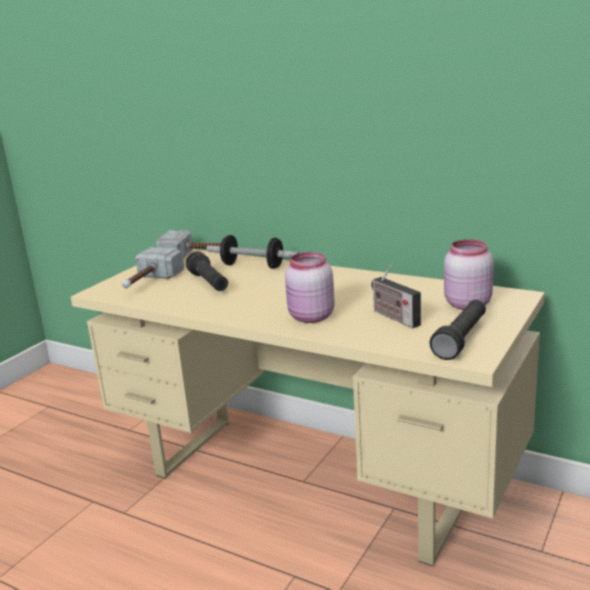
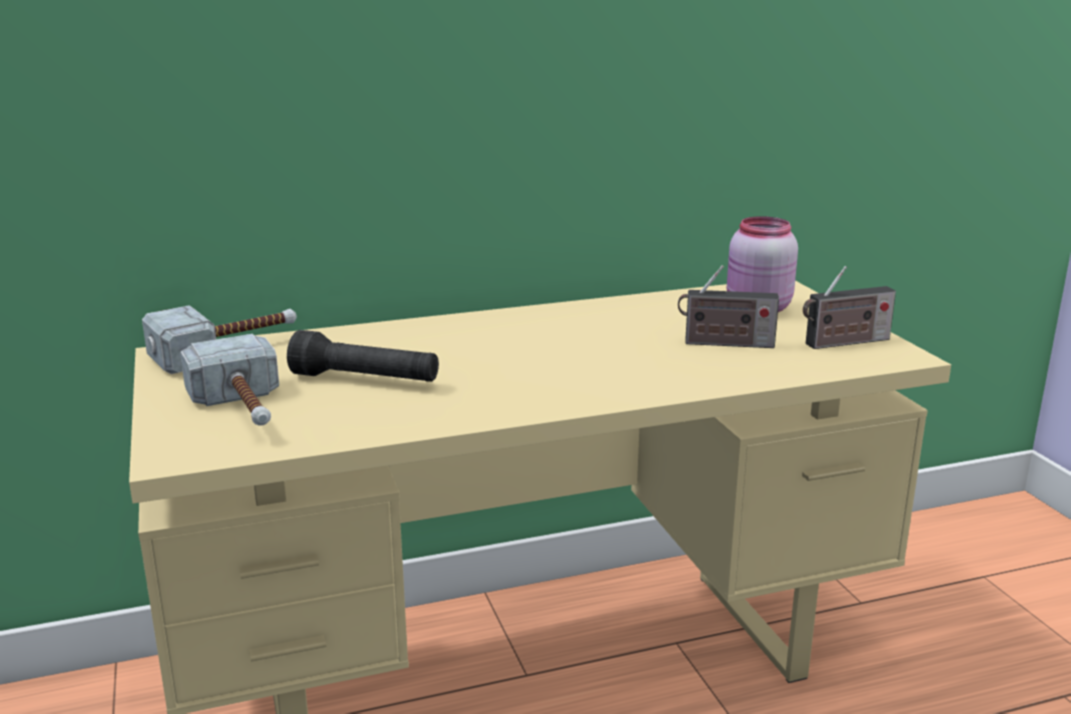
camera: 50 degrees left, 0 degrees up
dumbbell [206,235,299,269] -> none
pink jar [285,252,335,323] -> none
black flashlight [430,300,486,360] -> radio [803,266,896,349]

